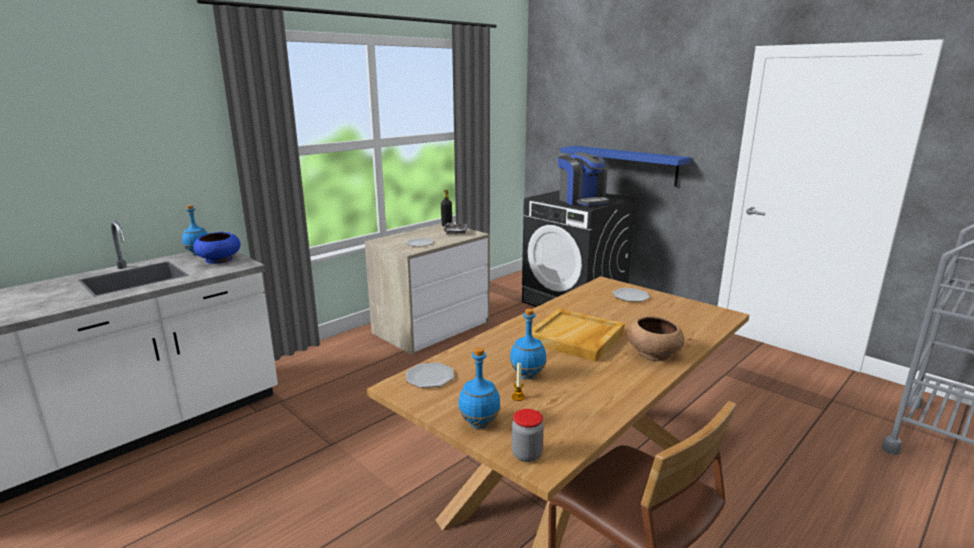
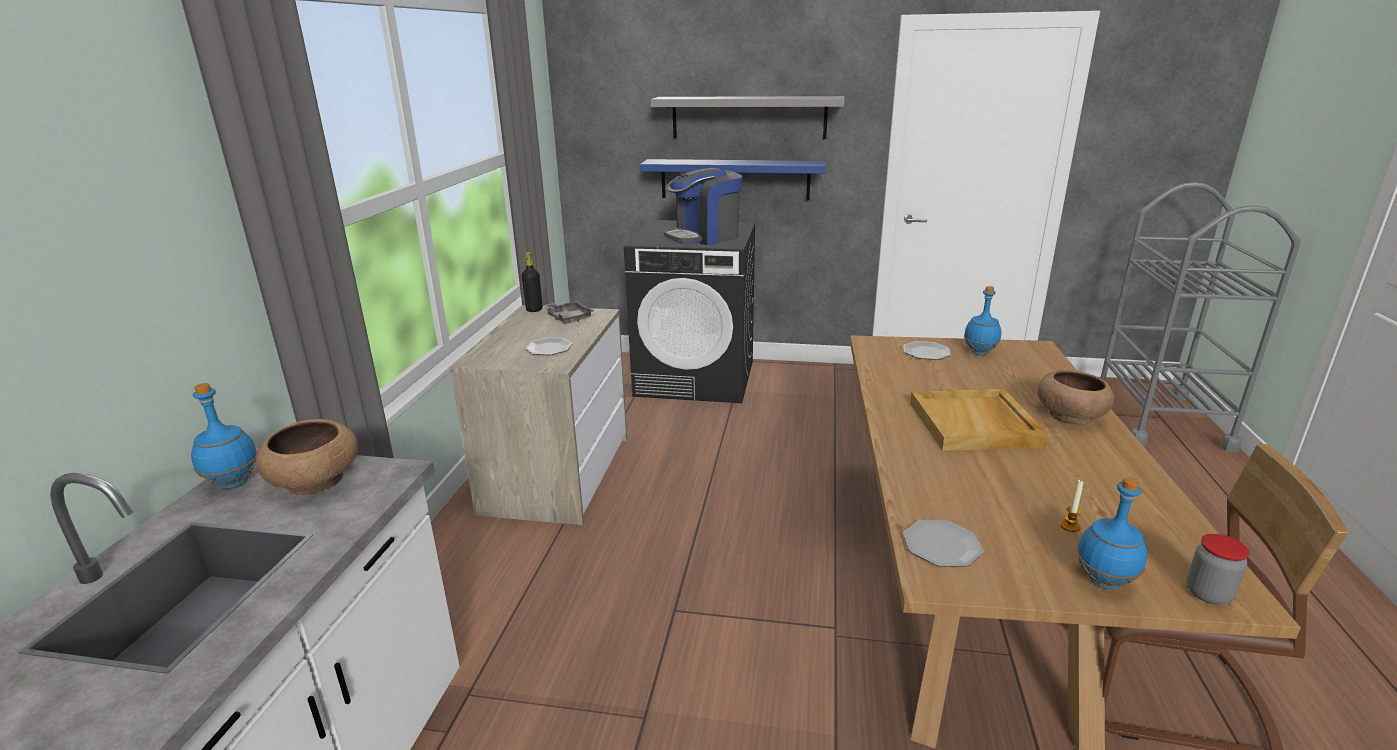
camera: 35 degrees left, 5 degrees up
blue bowl [193,232,240,264] -> brown bowl [256,419,358,495]
blue bottle [510,309,546,379] -> blue bottle moved to [964,286,1001,355]
coffee machine [558,152,609,206] -> coffee machine turned 120 degrees clockwise [664,168,743,245]
none -> grey shelf [651,96,845,139]

